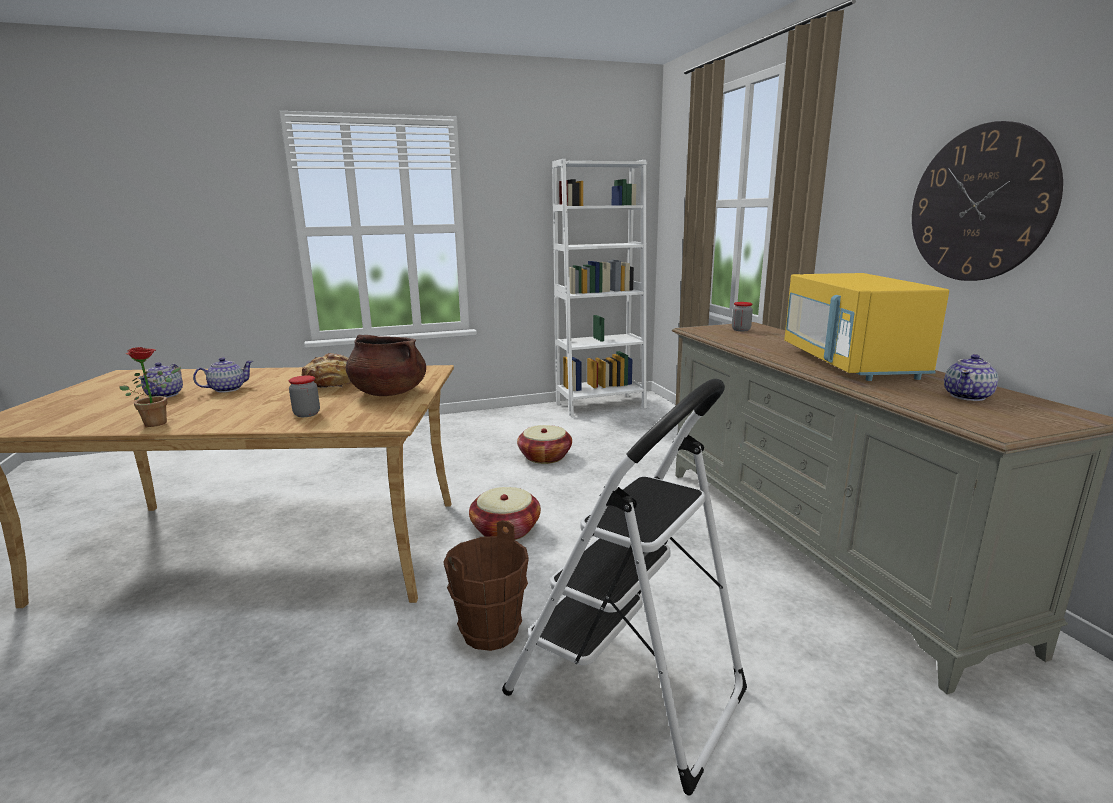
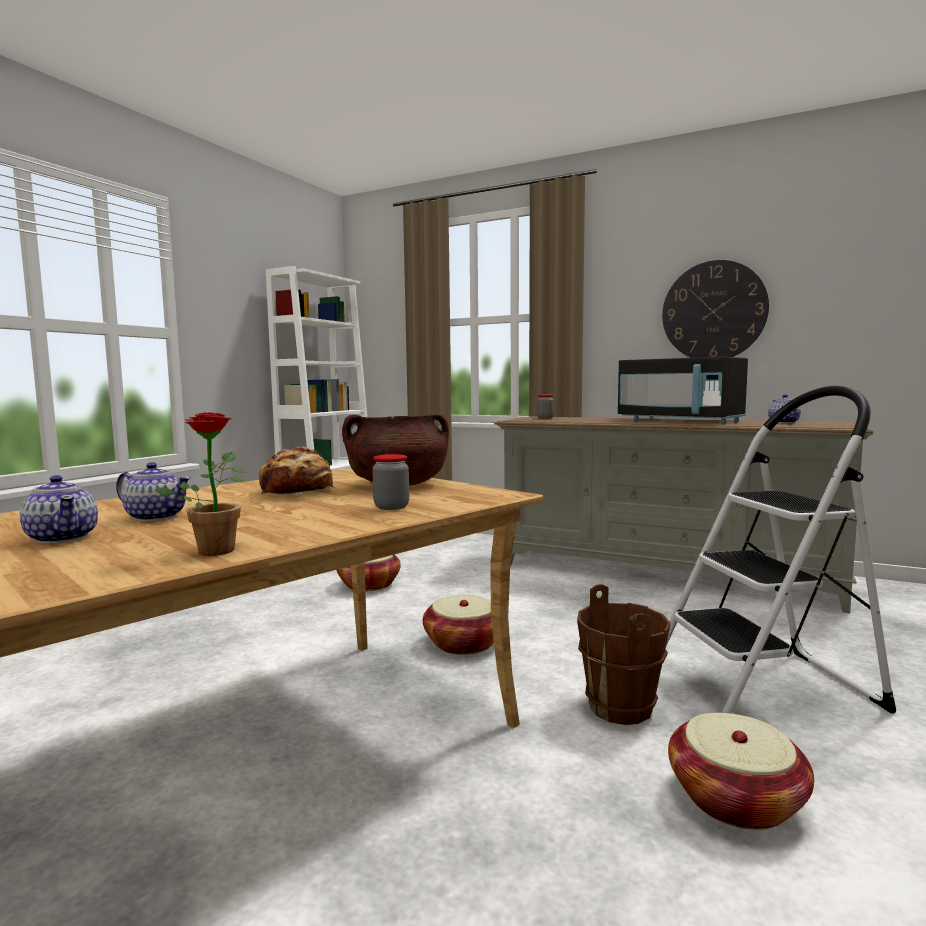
camera: 45 degrees left, 10 degrees down
teapot [193,357,253,393] -> teapot turned 105 degrees clockwise [116,462,191,521]
yellow microwave [784,273,949,381] -> black microwave [618,356,748,424]
none -> basket [668,713,814,830]

